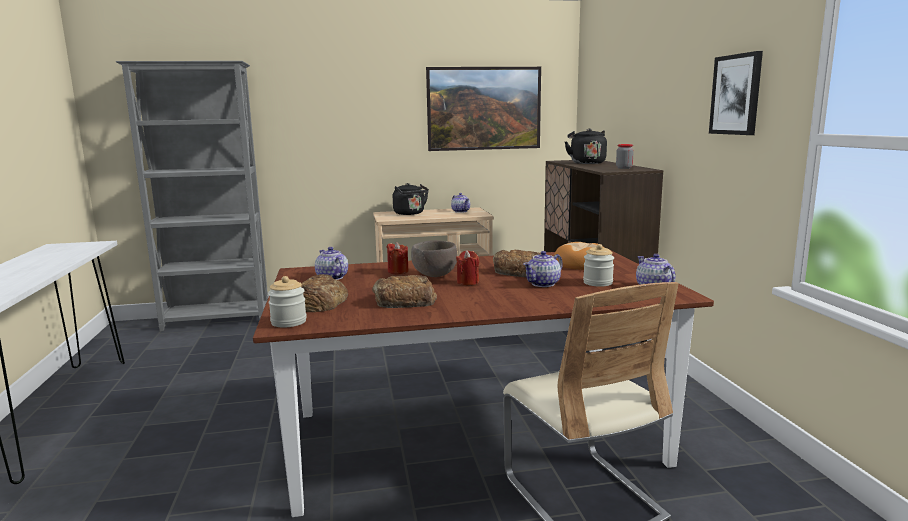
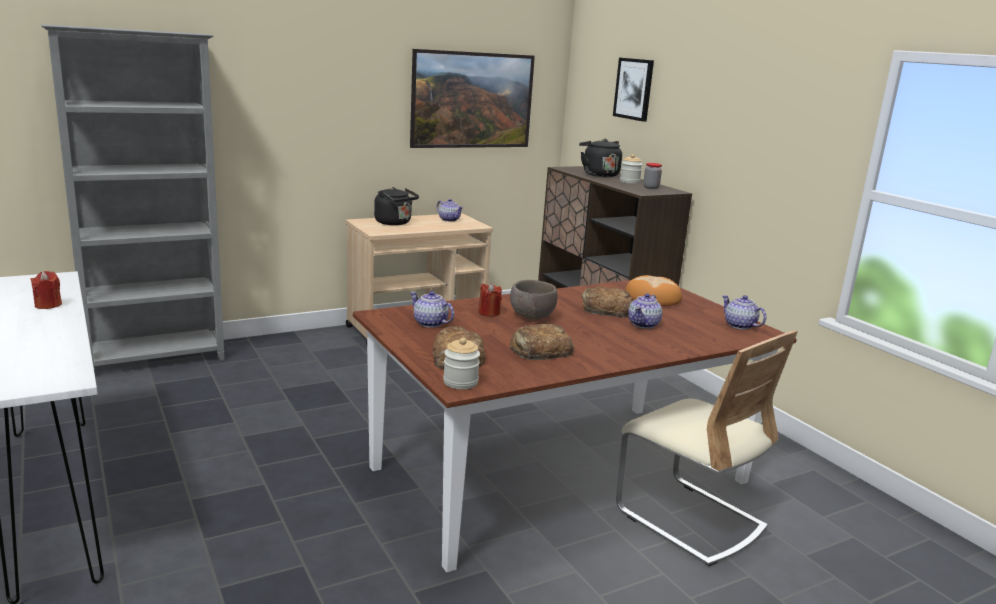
camera: 20 degrees left, 5 degrees up
red candle [456,250,479,285] -> red candle moved to [30,271,62,309]
jar [583,244,614,287] -> jar moved to [620,154,642,184]
picture [709,51,763,135] -> picture moved to [613,58,654,122]

